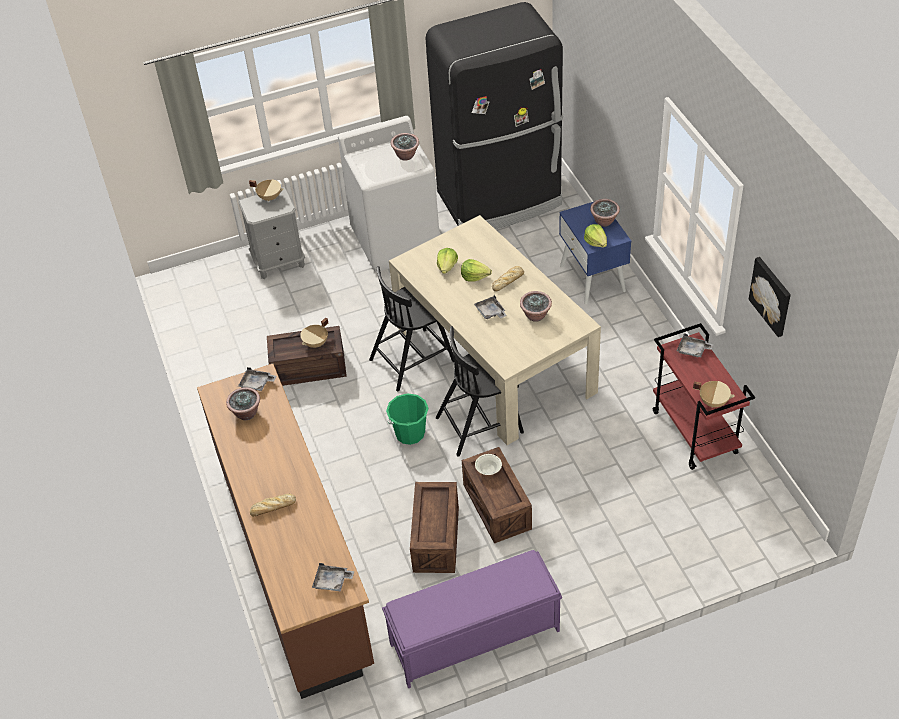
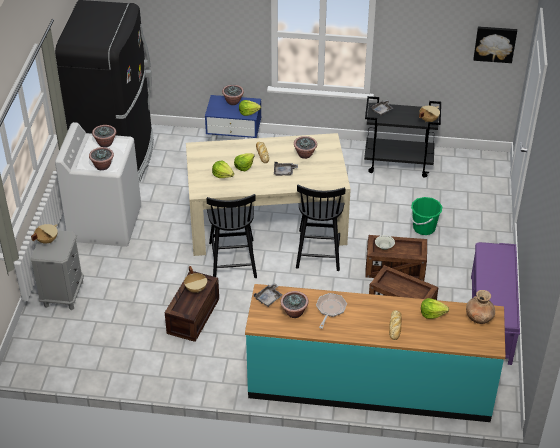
camera: 65 degrees left, 5 degrees down
brown counter [197,364,374,699] -> turquoise counter [245,284,506,422]
grey tray [312,563,354,592] -> brown vase [466,290,495,324]
green bucket [386,393,429,445] -> green bucket moved to [410,197,442,235]
red cart [653,323,755,470] -> black cart [364,96,441,178]
picture [748,257,791,337] -> picture moved to [473,27,517,63]
none -> potted plant [89,147,114,170]
none -> frying pan [316,293,347,329]
none -> lettuce [421,298,449,319]

